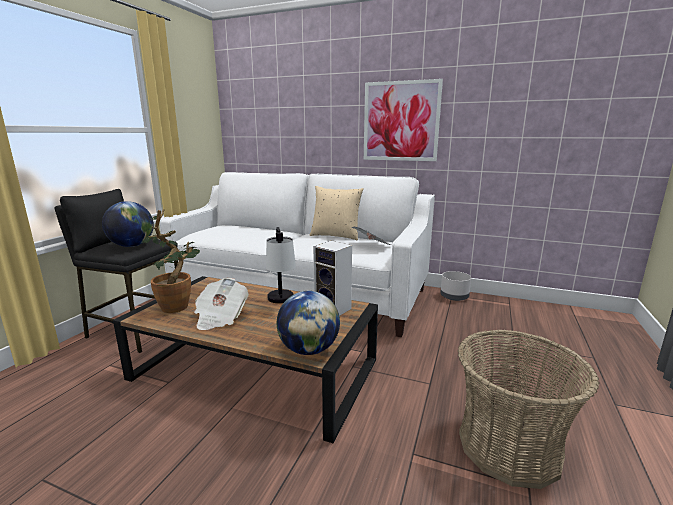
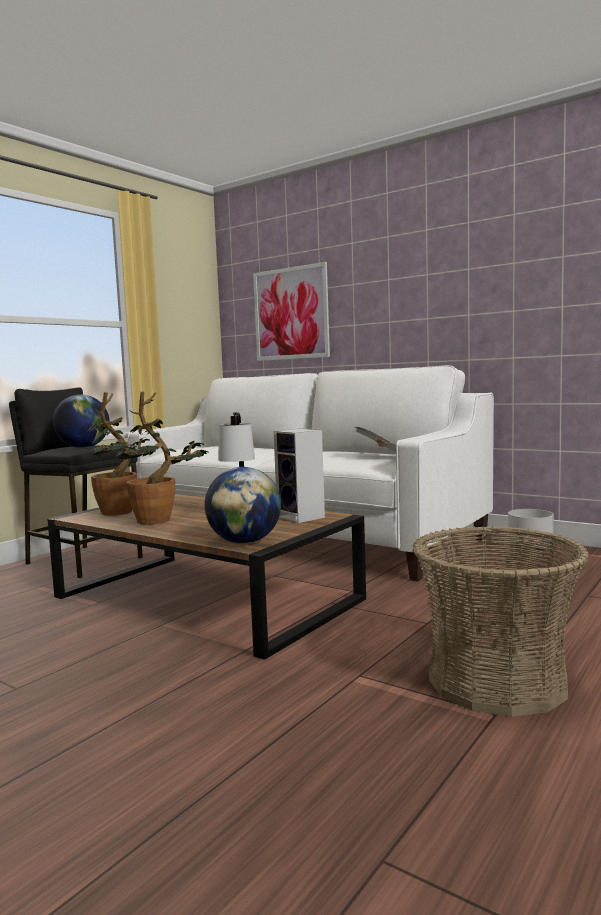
camera: 15 degrees right, 10 degrees down
newspaper [194,278,248,330] -> potted plant [113,392,210,524]
beige pillow [309,186,364,240] -> none
picture [364,79,443,161] -> picture moved to [253,262,330,361]

